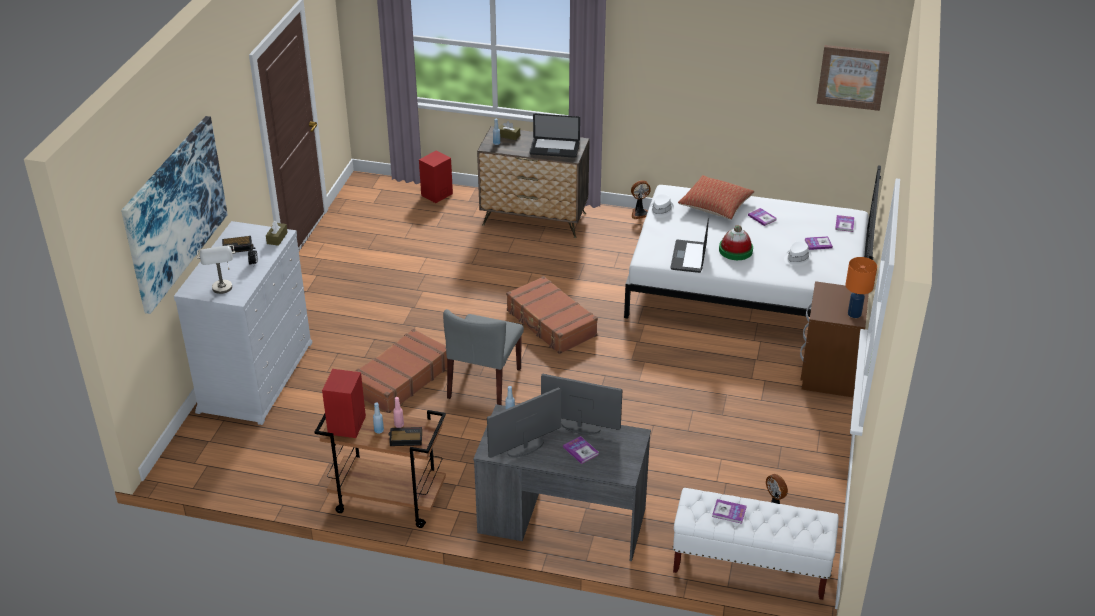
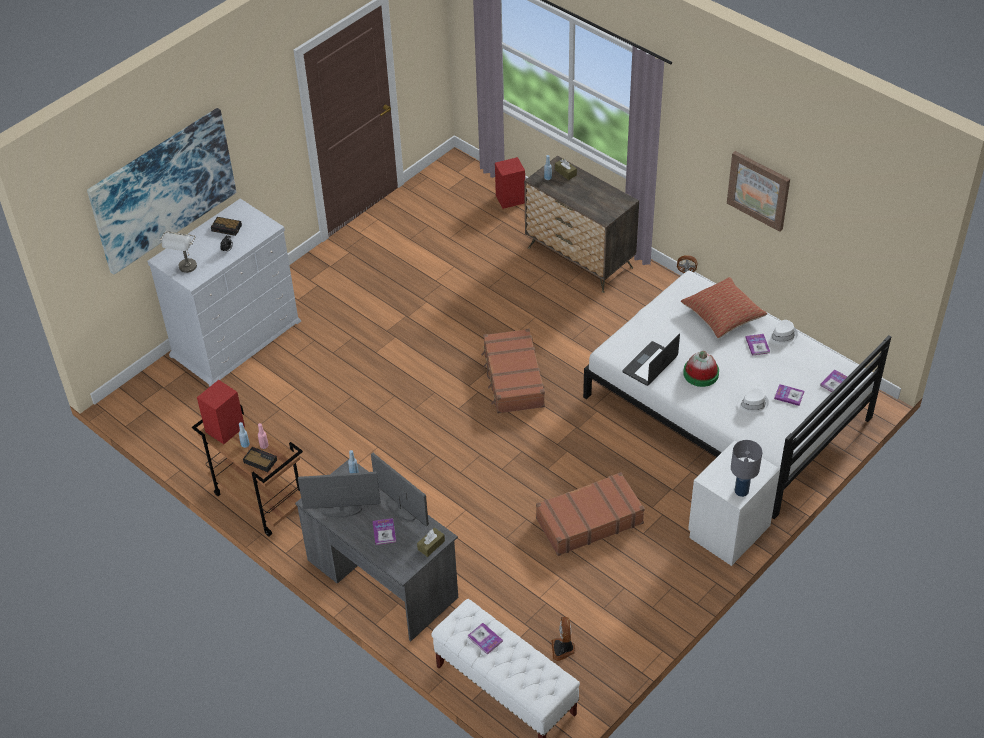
camera: 30 degrees right, 10 degrees up
brown tissue box [266,221,288,246] -> brown tissue box moved to [417,528,445,557]
brown suitcase [355,329,447,413] -> brown suitcase moved to [536,472,645,556]
grey chair [443,309,524,405] -> none
laptop [530,114,580,158] -> none
white hat [649,194,674,218] -> white hat moved to [768,320,798,346]
brown nightstand [800,281,869,397] -> white nightstand [688,440,780,566]
picture [817,45,889,111] -> picture moved to [727,151,790,232]
orange table lamp [845,257,877,318] -> grey table lamp [731,440,762,497]

